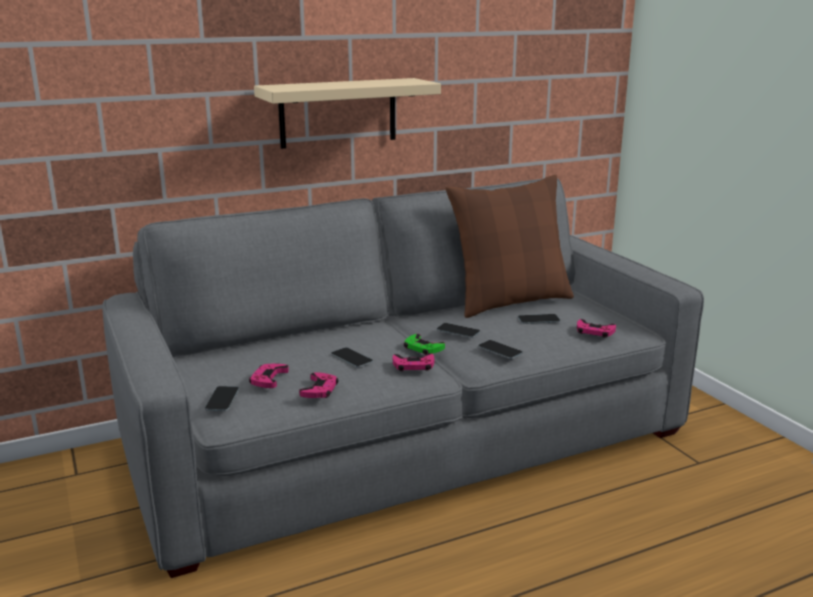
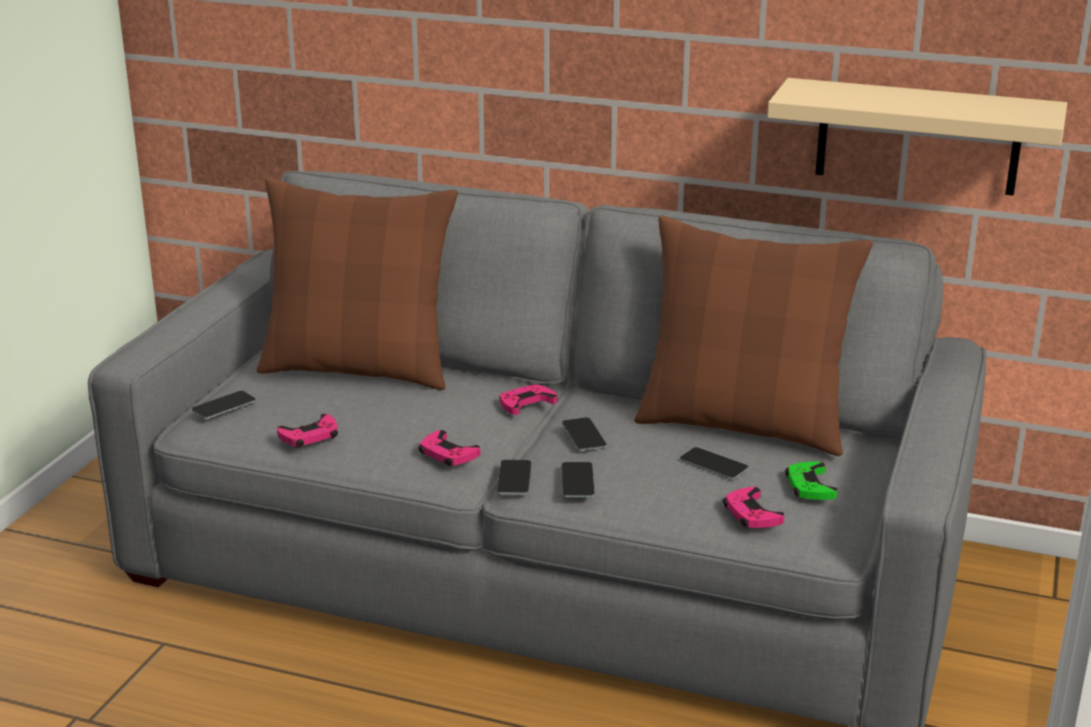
camera: 45 degrees right, 5 degrees up
pink game controller [249,364,289,388] -> pink game controller moved to [499,384,557,415]
beige shelf [254,78,441,149] -> beige shelf moved to [767,78,1067,196]
phone [331,348,373,368] -> phone moved to [497,460,532,495]
green game controller [404,334,445,355] -> green game controller moved to [785,461,837,500]
none -> brown pillow [257,177,458,390]

